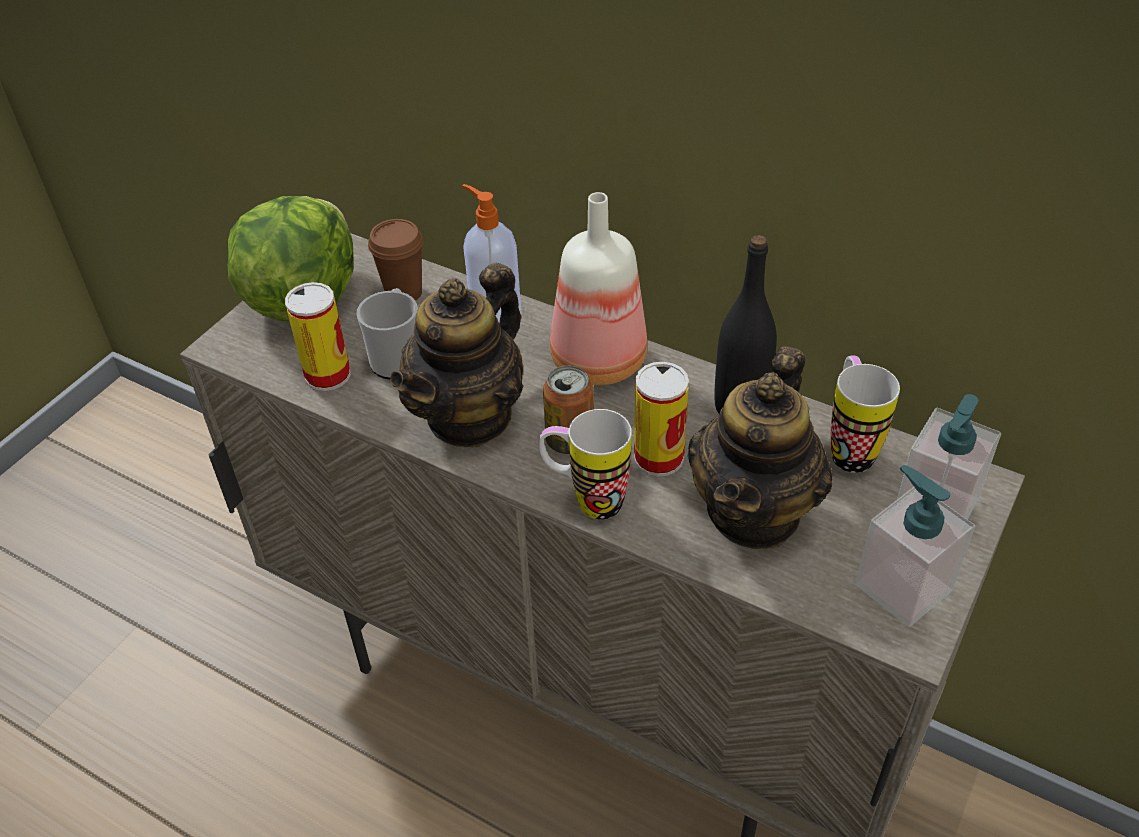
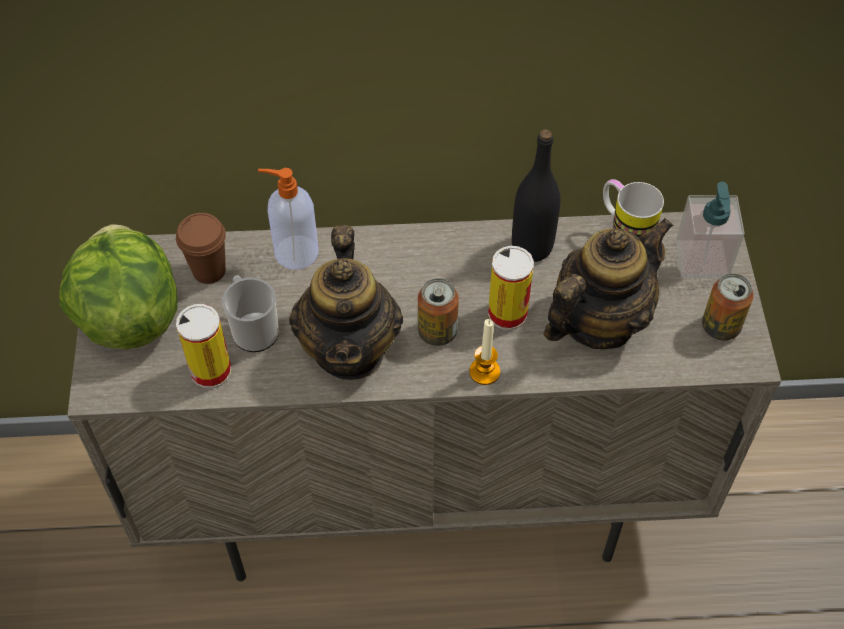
camera: 35 degrees left, 10 degrees up
mug [539,409,632,519] -> candle [469,319,500,385]
bottle [550,192,647,385] -> none
teapot [687,346,832,549] -> teapot turned 120 degrees counterclockwise [543,218,673,349]
soap dispenser [855,465,975,627] -> can [702,274,753,341]

